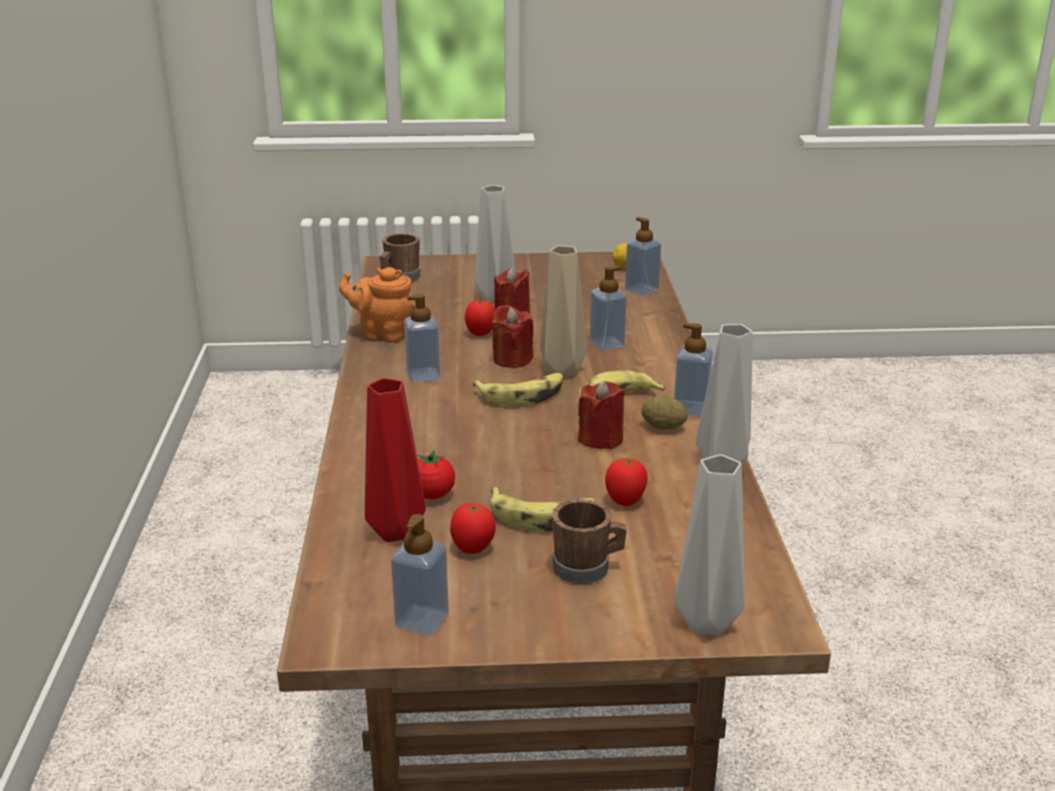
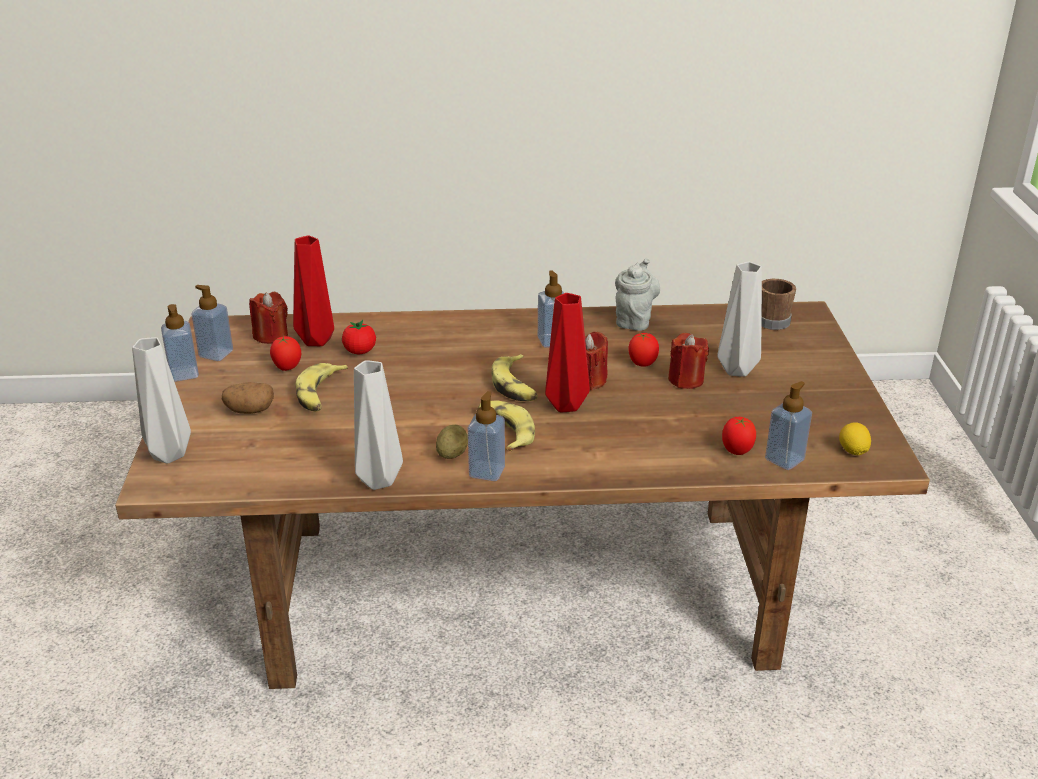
camera: 90 degrees right, 5 degrees up
orange teapot [339,267,415,343] -> grey teapot [615,258,660,331]
beige vase [540,246,587,377] -> red vase [545,293,590,412]
brown mug [552,499,627,584] -> potato [222,382,274,414]
red candle [578,380,625,449] -> red candle moved to [249,292,288,344]
soap dispenser [590,266,627,351] -> soap dispenser moved to [161,304,199,382]
tomato [605,458,648,506] -> tomato moved to [722,417,756,455]

